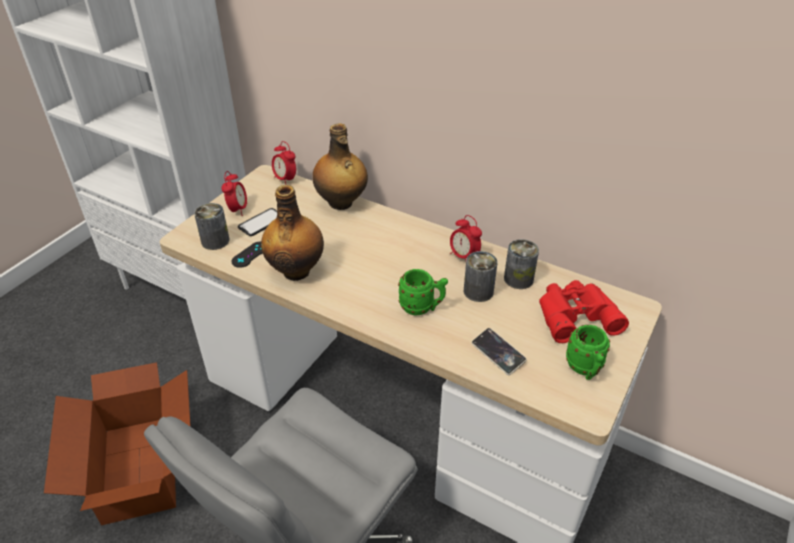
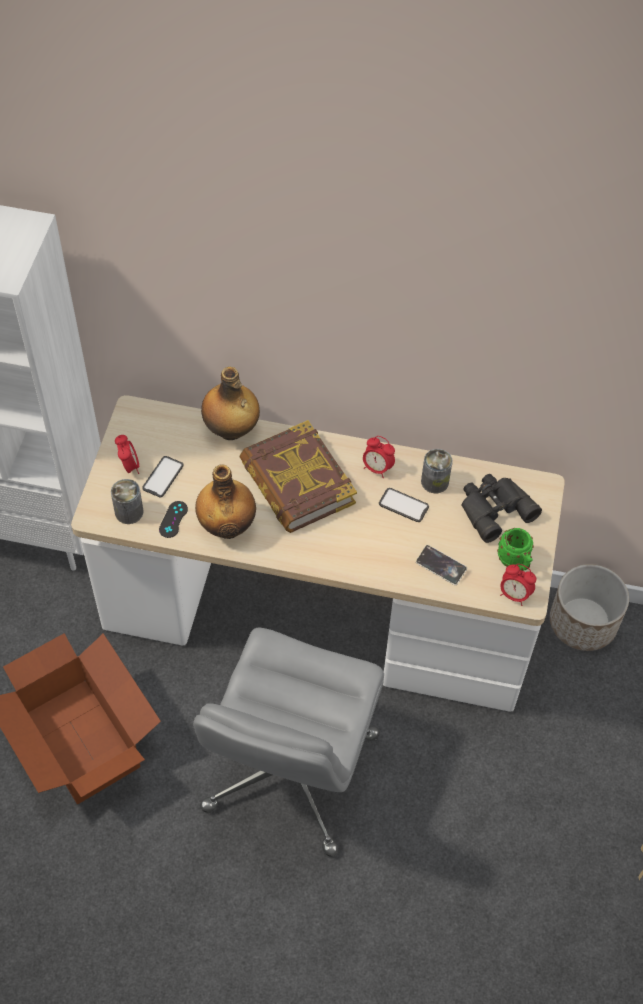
camera: 20 degrees left, 15 degrees up
alarm clock [272,141,296,185] -> alarm clock moved to [500,564,536,606]
green mug [398,269,448,316] -> none
can [463,251,498,302] -> phone [379,488,429,522]
red binoculars [539,280,629,343] -> black binoculars [461,474,542,543]
none -> book [240,420,357,533]
none -> planter [550,564,629,651]

